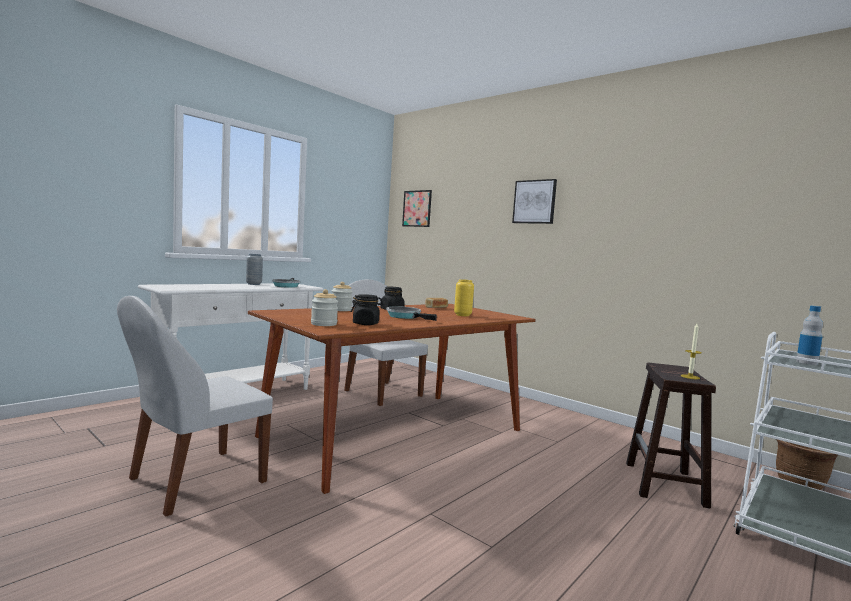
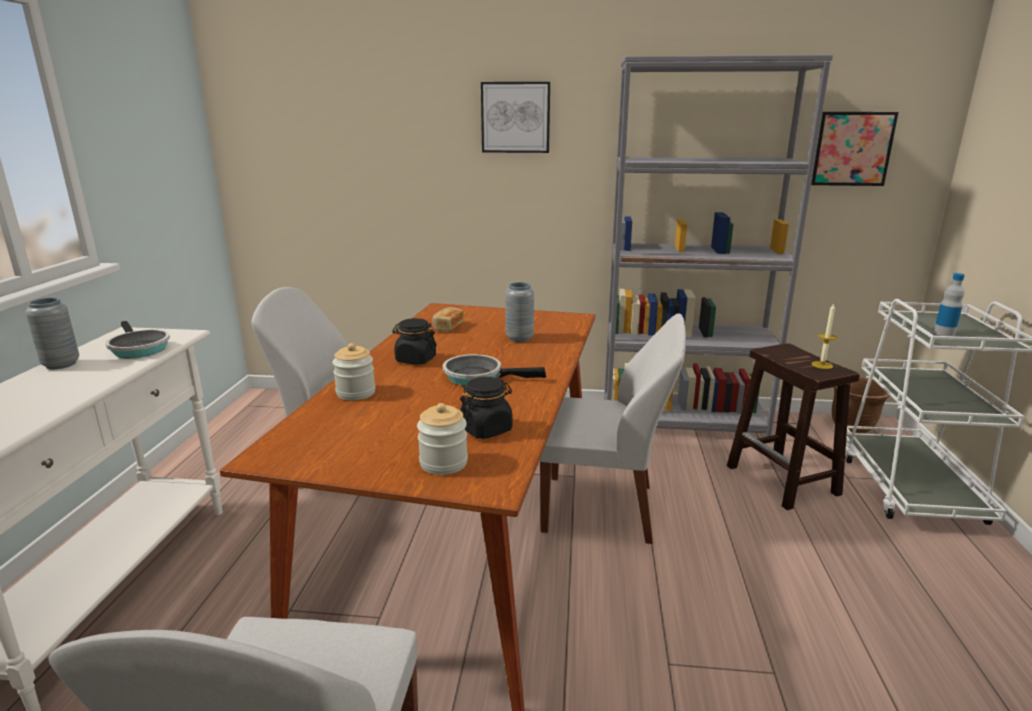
camera: 35 degrees left, 15 degrees up
picture [402,190,432,227] -> picture moved to [811,112,899,186]
yellow vase [454,279,474,316] -> grey vase [505,282,534,342]
none -> white chair [539,314,686,544]
none -> grey bookcase [604,54,833,443]

